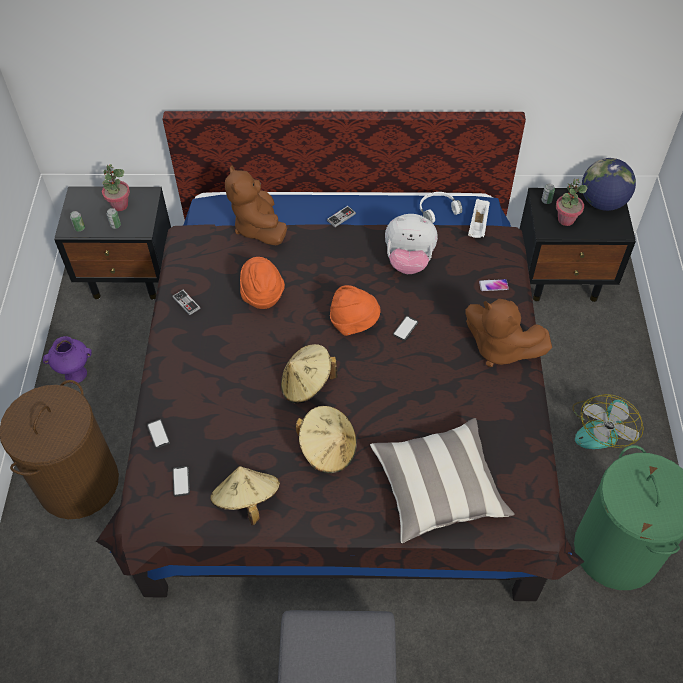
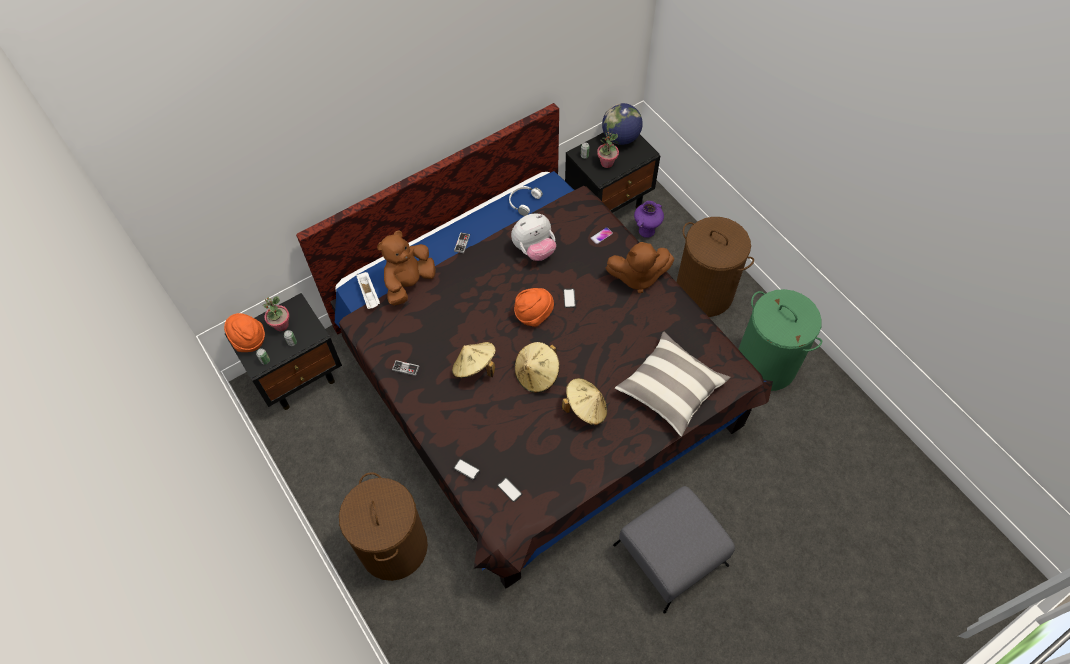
camera: 35 degrees left, 5 degrees up
purple vase [43,336,92,383] -> purple vase moved to [634,201,664,238]
beige hat [210,466,280,525] -> beige hat moved to [452,342,496,378]
brown plush toy [225,165,287,246] -> brown plush toy turned 90 degrees clockwise [377,230,436,306]
orange hat [240,257,285,309] -> orange hat moved to [224,313,265,352]
white tray [468,198,490,238] -> white tray moved to [356,272,380,309]
fan [572,394,644,449] -> brown laundry basket [677,217,754,317]

